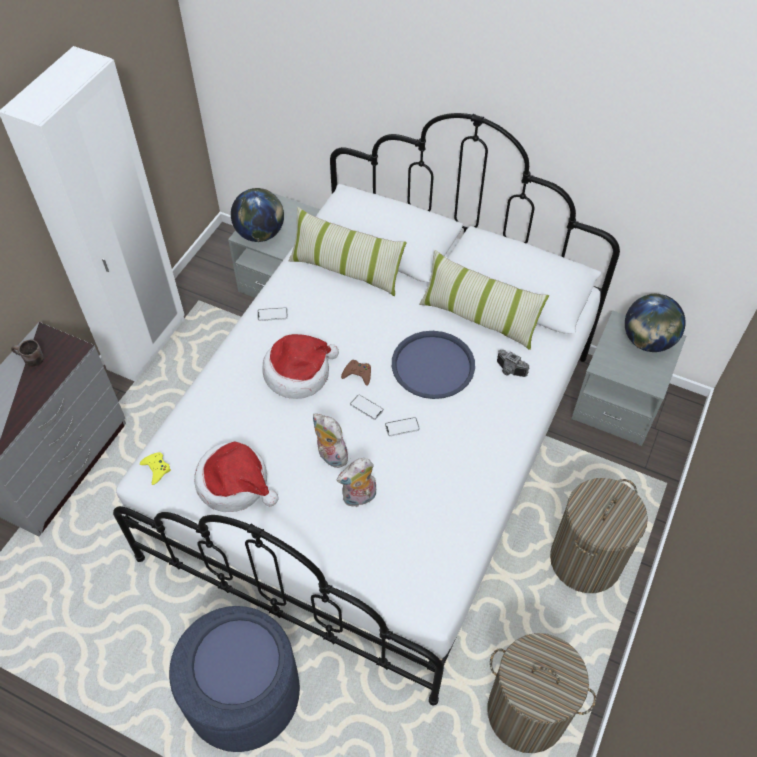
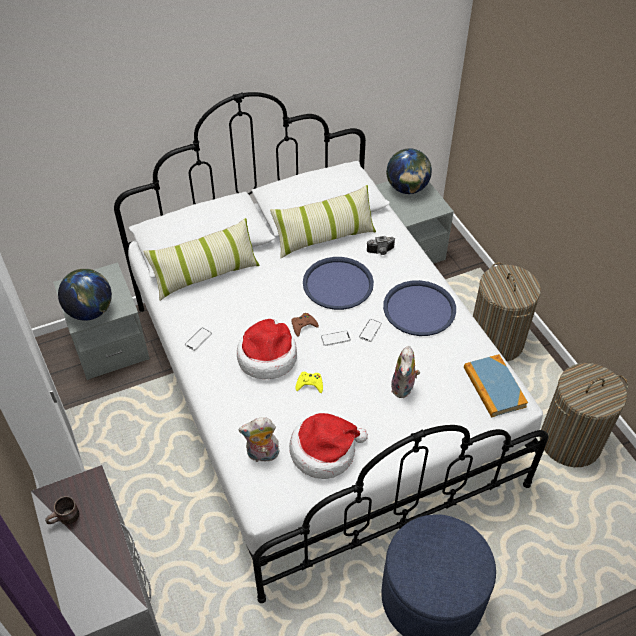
camera: 50 degrees left, 5 degrees down
yellow game controller [140,452,171,485] -> yellow game controller moved to [296,372,323,393]
blue tray [187,613,285,710] -> blue tray moved to [383,280,456,336]
plush toy [313,414,348,468] -> plush toy moved to [238,417,280,462]
none -> book [464,354,528,417]

